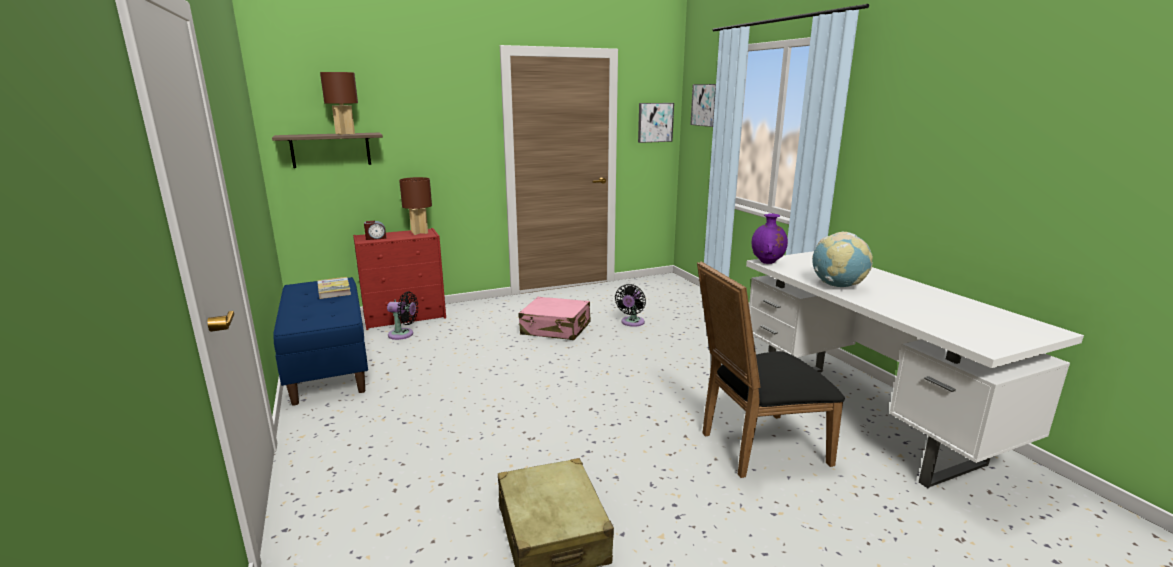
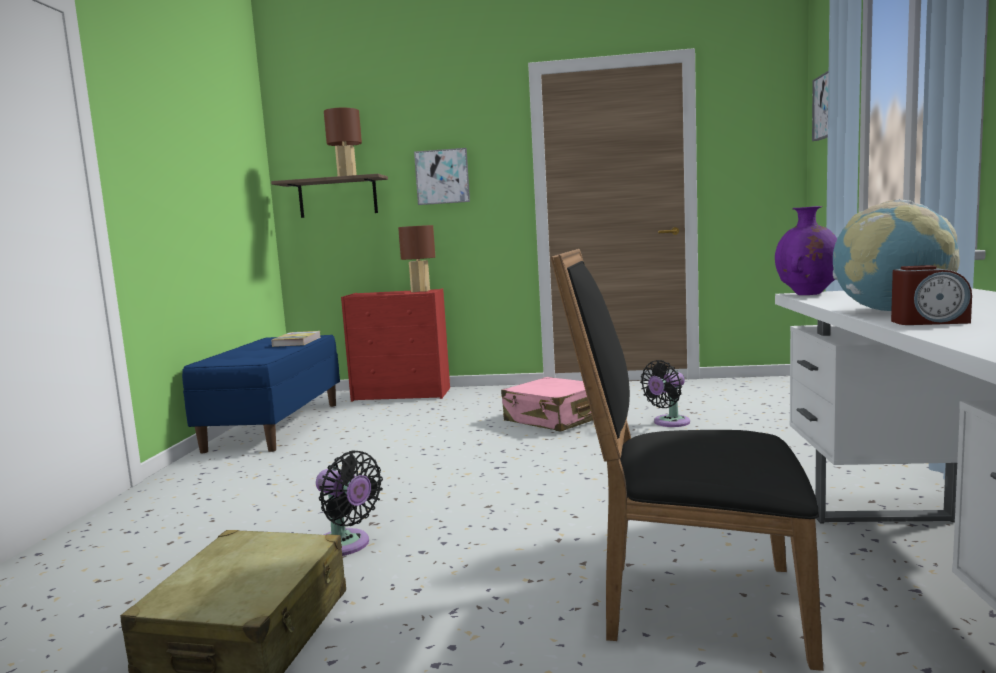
camera: 30 degrees right, 10 degrees down
alarm clock [364,221,386,240] -> alarm clock moved to [891,265,972,325]
black fan [387,292,418,340] -> black fan moved to [316,450,383,556]
picture [638,103,674,143] -> picture moved to [414,148,470,205]

